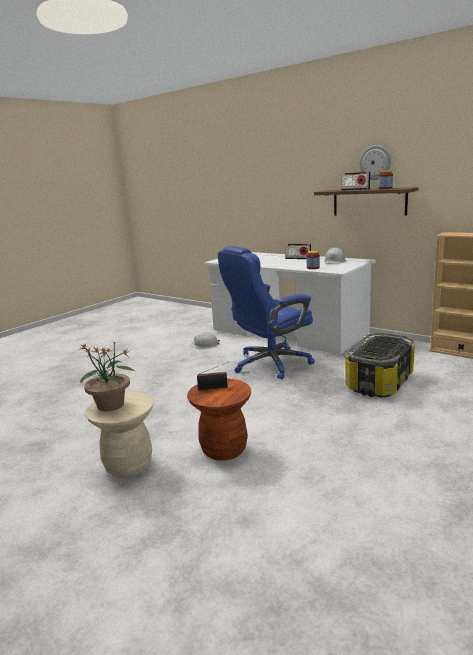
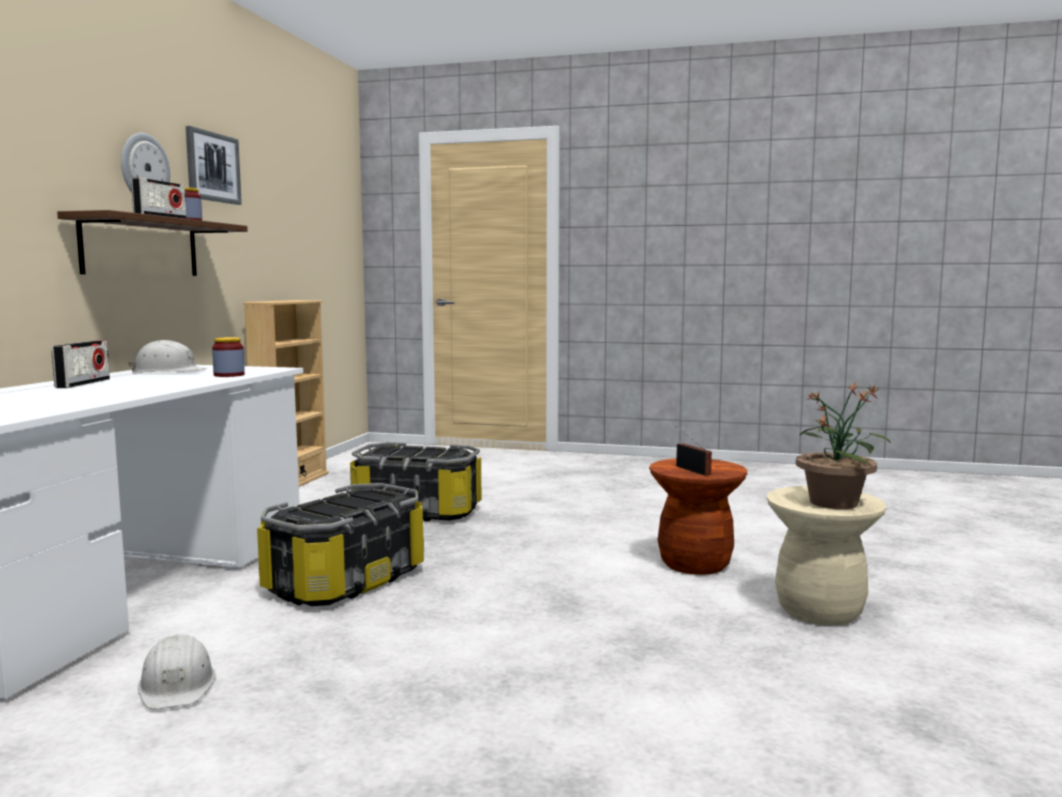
camera: 115 degrees left, 10 degrees down
blue office chair [218,246,315,379] -> storage box [257,483,424,606]
none -> picture [186,126,242,205]

